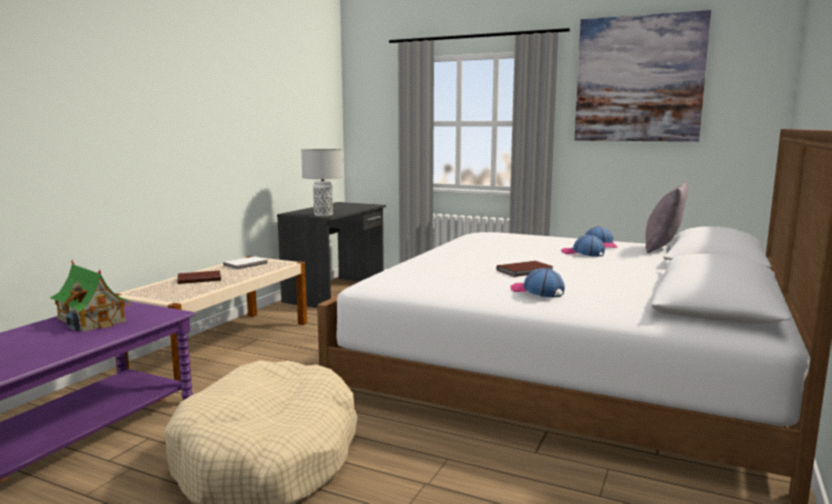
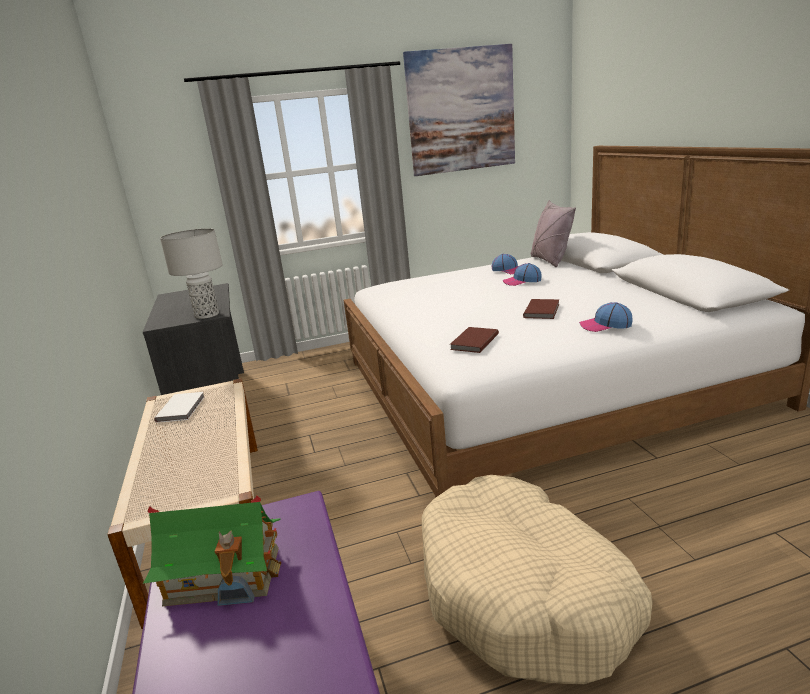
camera: 40 degrees left, 10 degrees up
brown book [177,270,221,284] -> brown book moved to [450,327,499,353]

